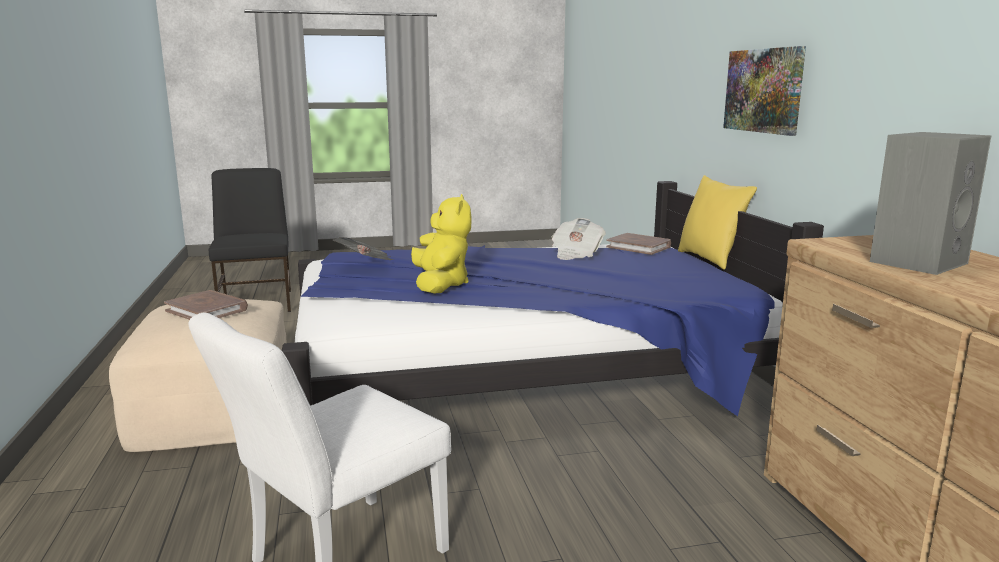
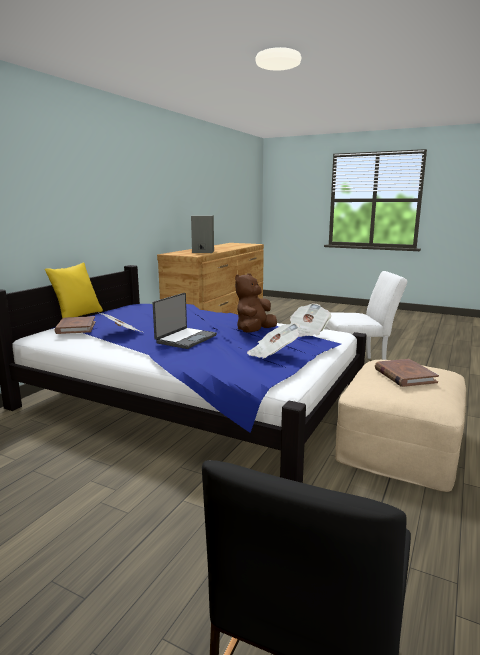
camera: 140 degrees left, 0 degrees up
yellow plush toy [411,194,471,293] -> brown plush toy [235,273,277,333]
picture [723,46,806,136] -> none
none -> laptop [153,293,217,349]
none -> newspaper [290,303,331,337]

